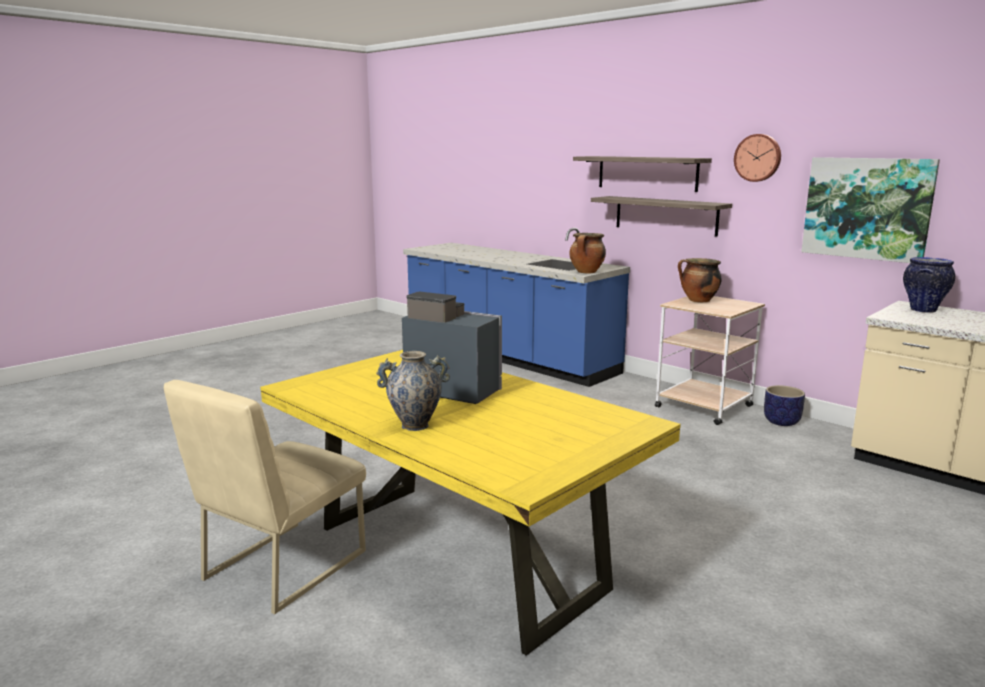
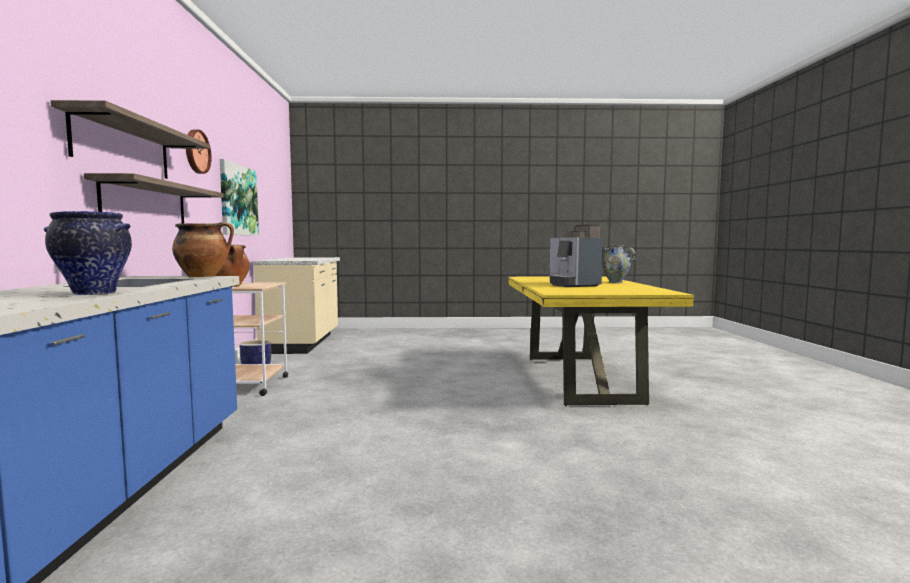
camera: 135 degrees left, 10 degrees down
beige chair [164,380,366,614] -> none
vase [903,257,955,313] -> vase moved to [44,211,132,295]

